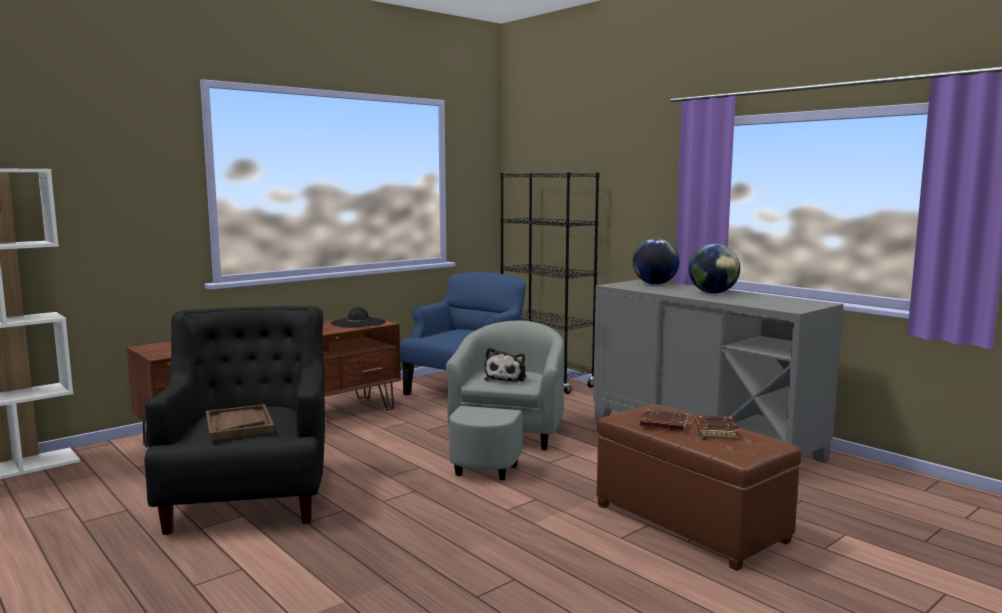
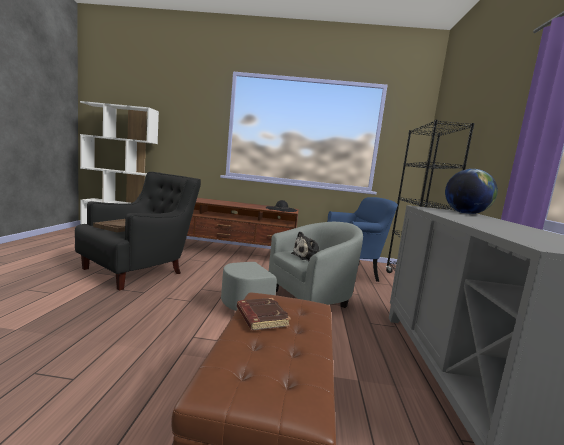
camera: 45 degrees right, 0 degrees up
globe [689,244,740,294] -> none
brown book [695,415,738,438] -> none

